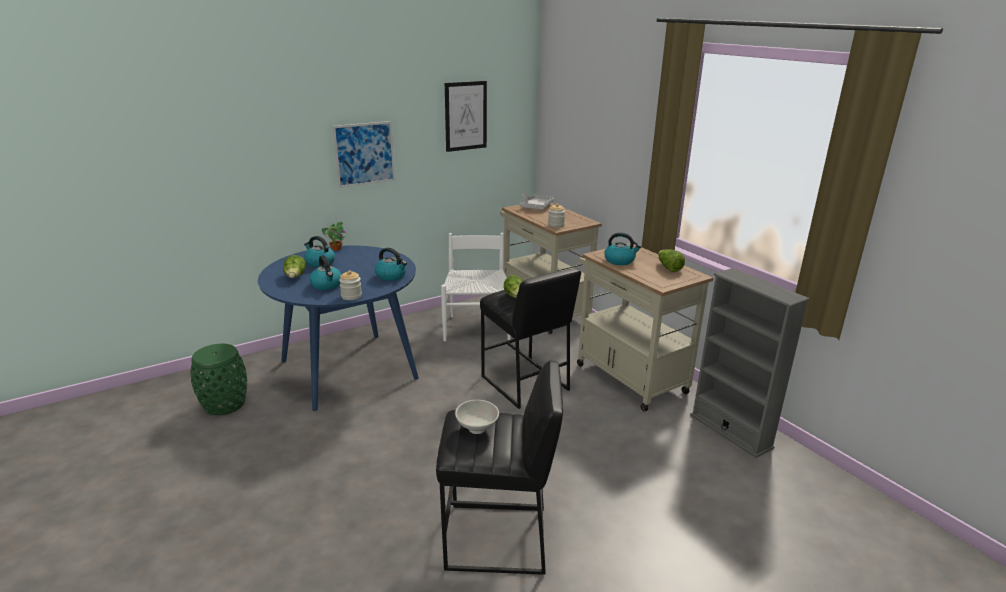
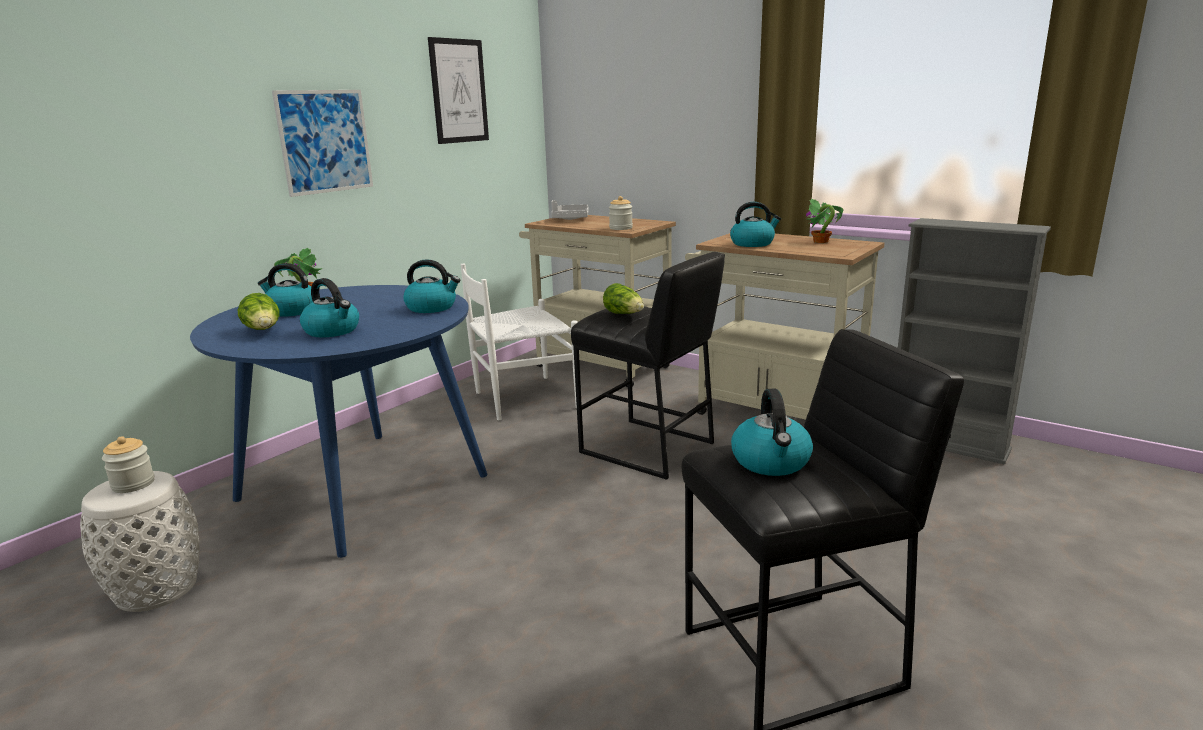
camera: 20 degrees left, 5 degrees down
green stool [191,344,247,415] -> white stool [80,471,200,612]
jar [339,270,362,300] -> jar moved to [102,436,154,493]
white chair [441,233,511,341] -> white chair turned 90 degrees counterclockwise [461,264,580,420]
white bowl [455,400,499,434] -> kettle [731,389,813,476]
lettuce [658,249,685,272] -> potted plant [806,199,843,243]

